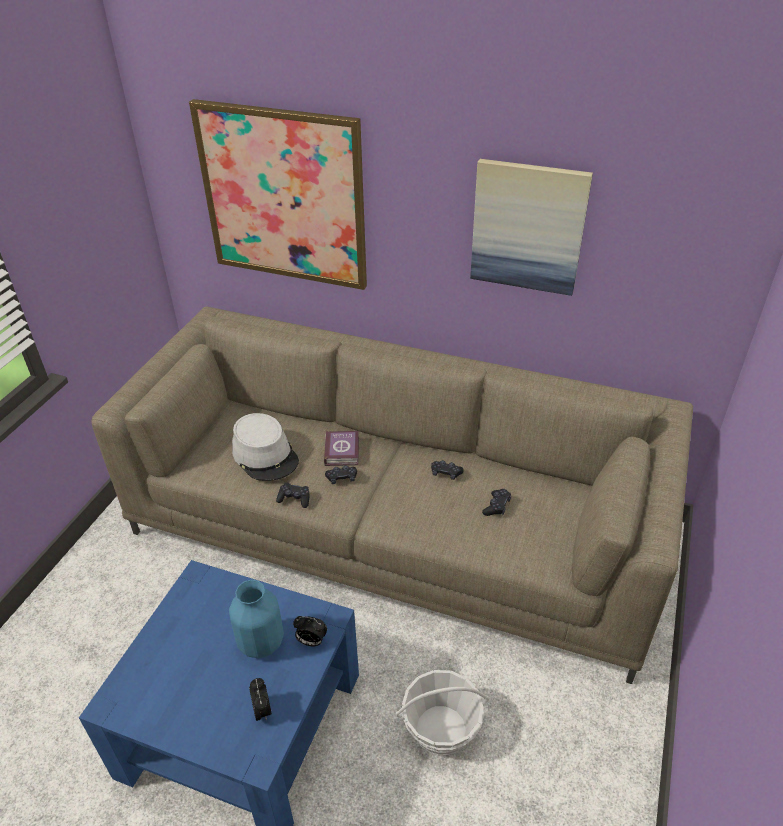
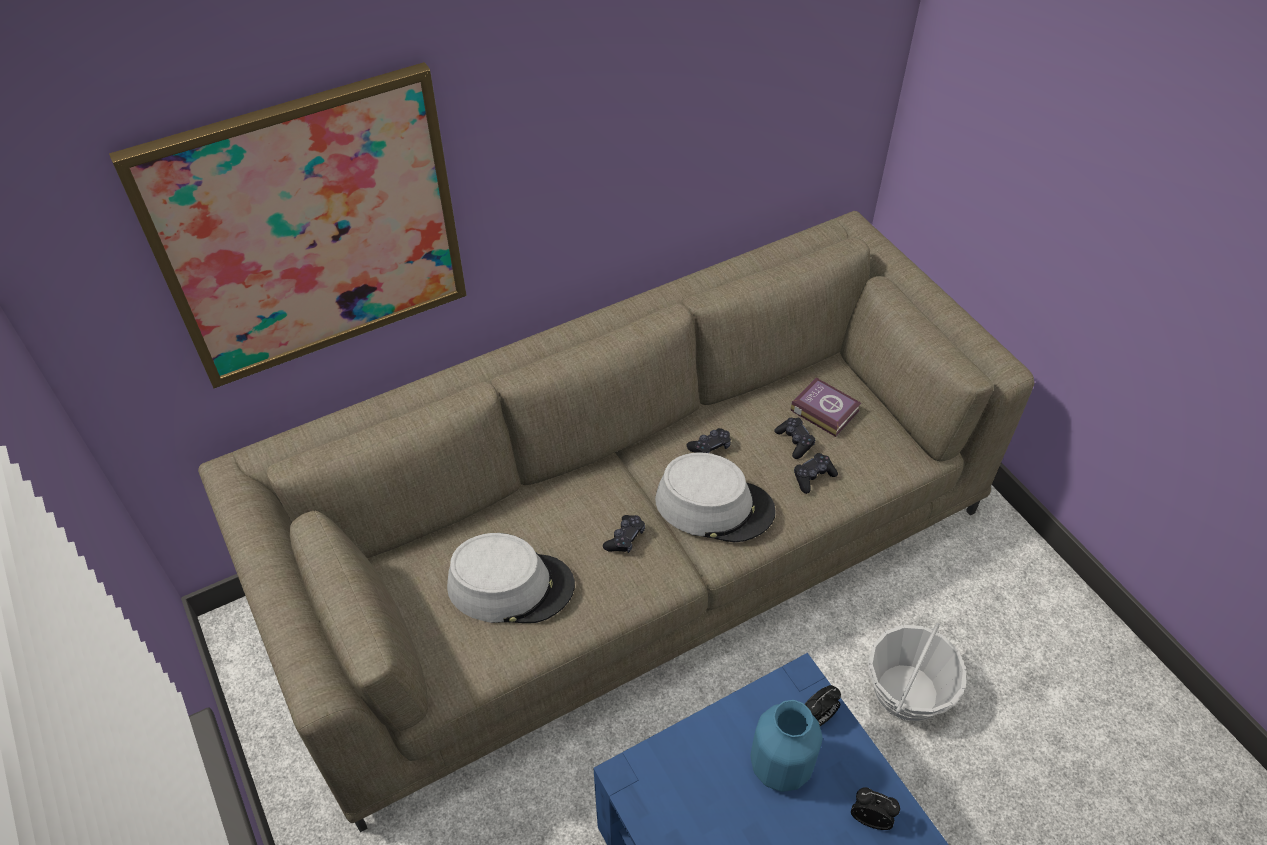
camera: 50 degrees left, 10 degrees up
black game controller [276,483,310,508] -> black game controller moved to [794,453,838,494]
book [324,431,359,466] -> book moved to [791,378,861,437]
picture [470,159,593,296] -> none
none -> grey hat [655,452,776,543]

